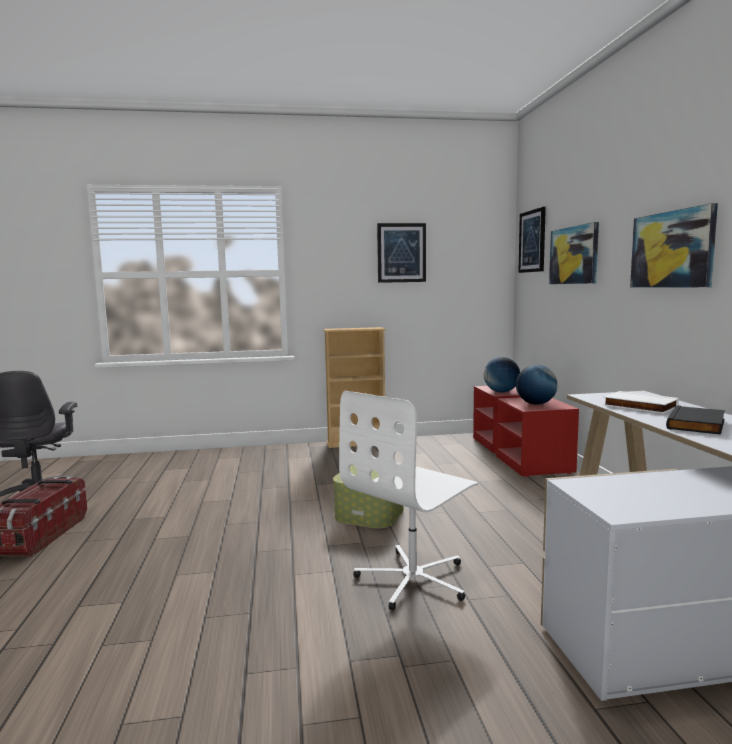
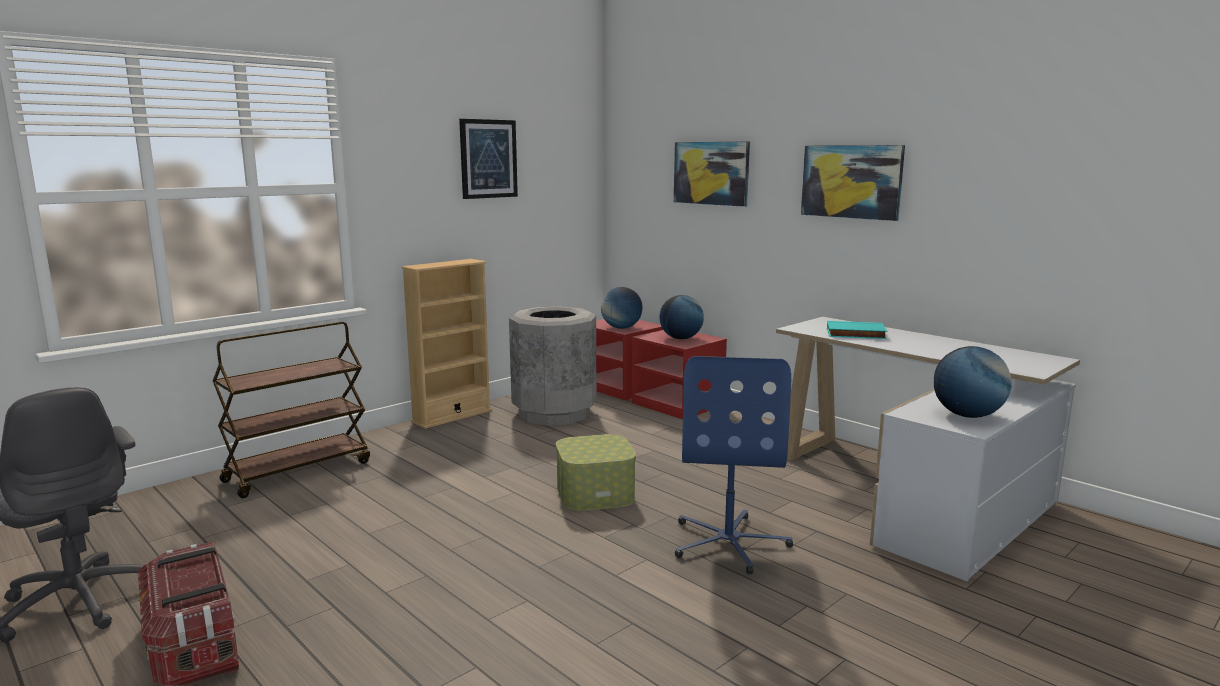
camera: 35 degrees left, 5 degrees up
white office chair [339,391,478,610] -> blue office chair [675,356,793,574]
picture [518,207,546,273] -> none
white book [603,391,679,414] -> turquoise book [827,321,887,339]
black book [666,405,725,435] -> none
none -> brown cart [213,322,370,498]
none -> grey trash can [509,306,596,426]
none -> globe [934,346,1012,418]

